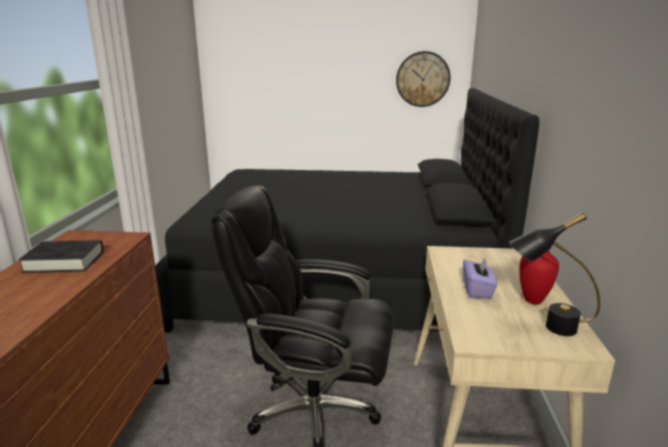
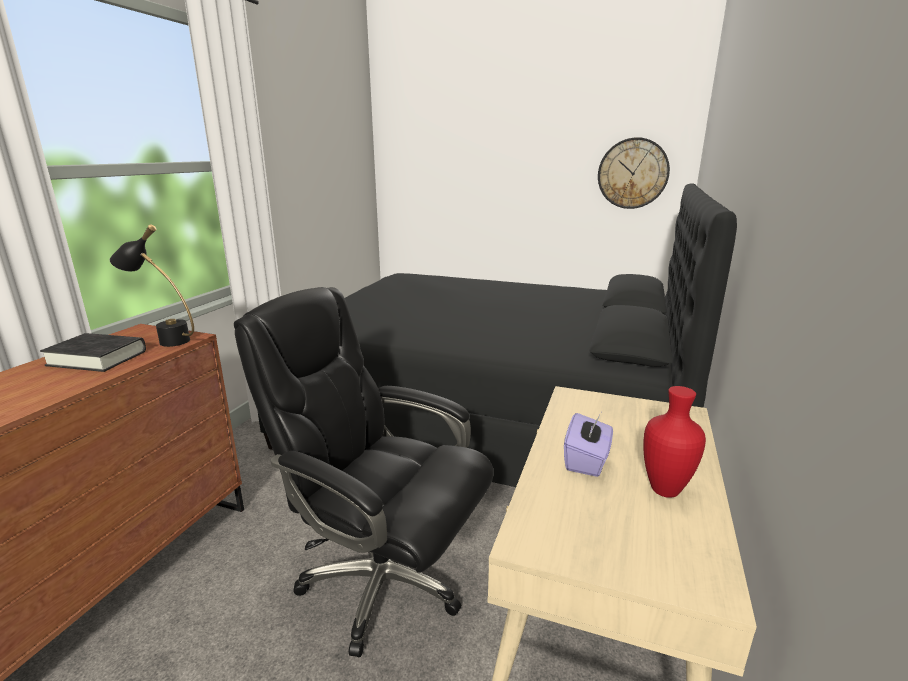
camera: 15 degrees right, 0 degrees up
black table lamp [509,212,600,336] -> black table lamp moved to [110,224,194,347]

